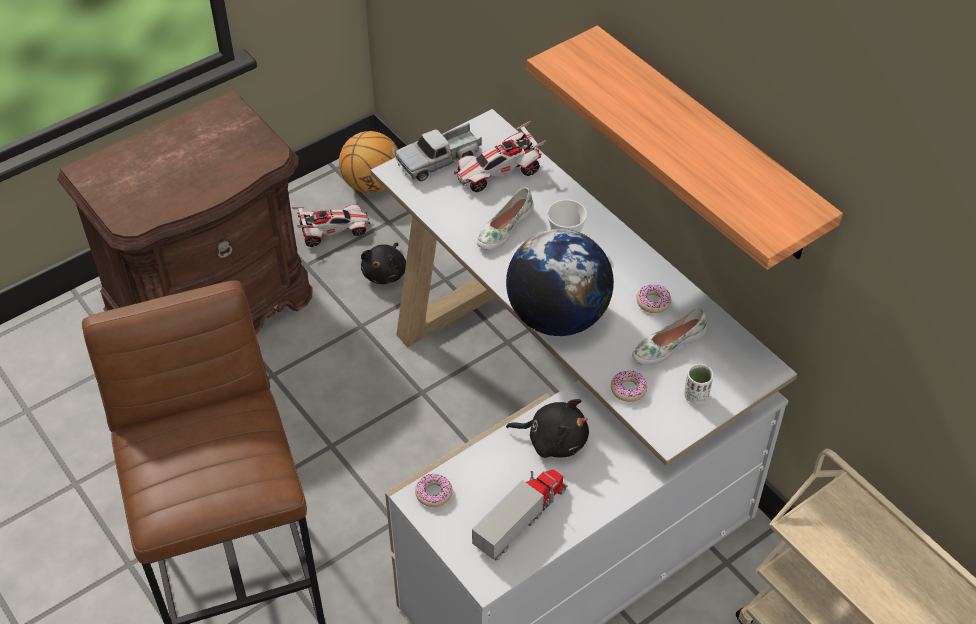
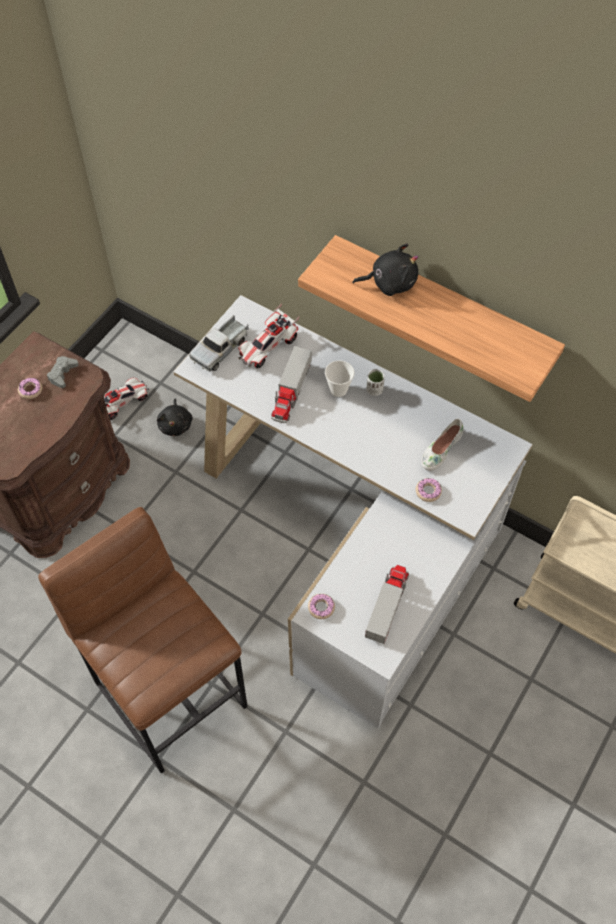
camera: 20 degrees left, 10 degrees up
basketball [339,131,398,193] -> none
white shoe [477,187,534,251] -> toy truck [271,346,312,423]
globe [506,229,614,336] -> none
black plush toy [506,399,589,458] -> black plush toy moved to [353,244,419,296]
donut [637,284,671,313] -> donut moved to [18,378,42,399]
white cup [684,364,713,404] -> white cup moved to [366,369,385,396]
none -> grey game controller [47,356,79,388]

